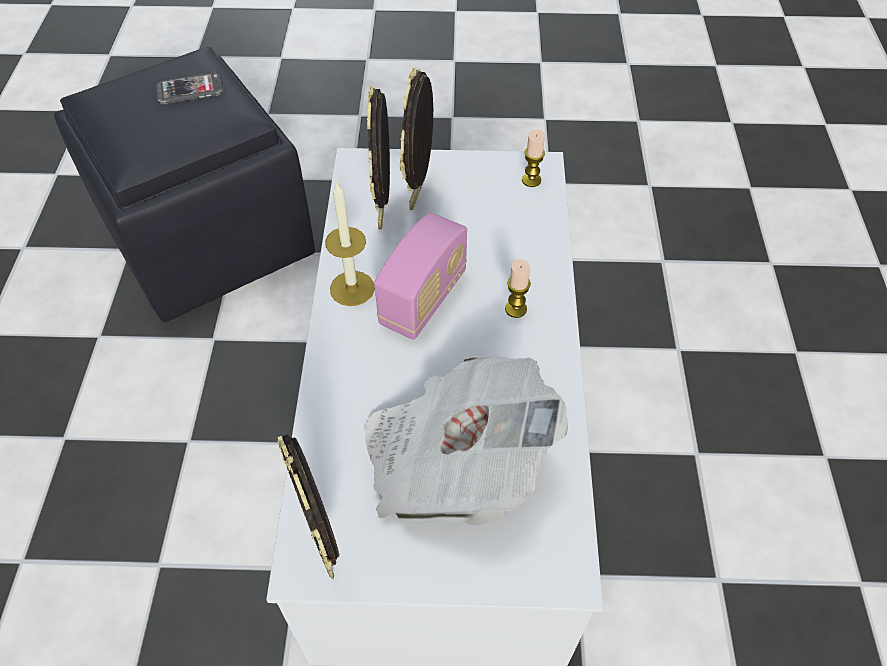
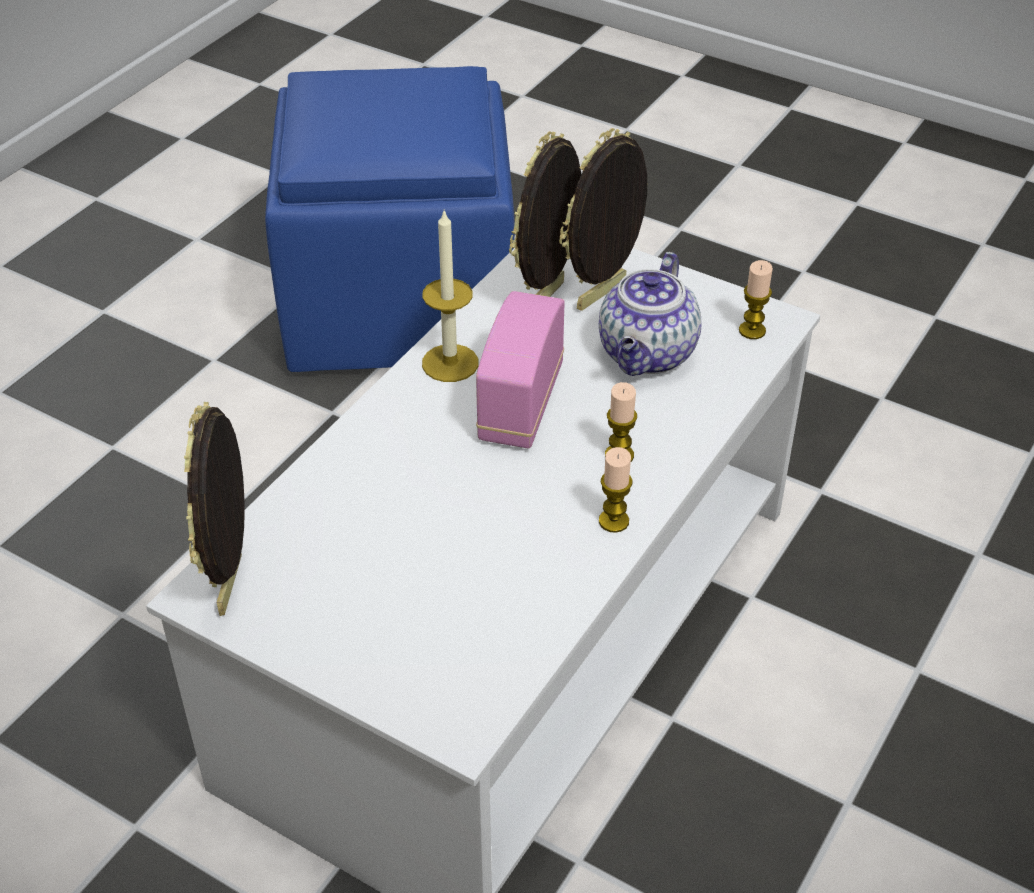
camera: 30 degrees right, 10 degrees down
black ottoman [54,47,315,322] -> blue ottoman [265,66,514,372]
phone [156,72,224,105] -> none
newspaper [364,356,568,526] -> none
radio [374,213,467,340] -> radio turned 135 degrees clockwise [476,291,565,448]
none -> teapot [599,252,701,376]
none -> candle [599,447,633,533]

